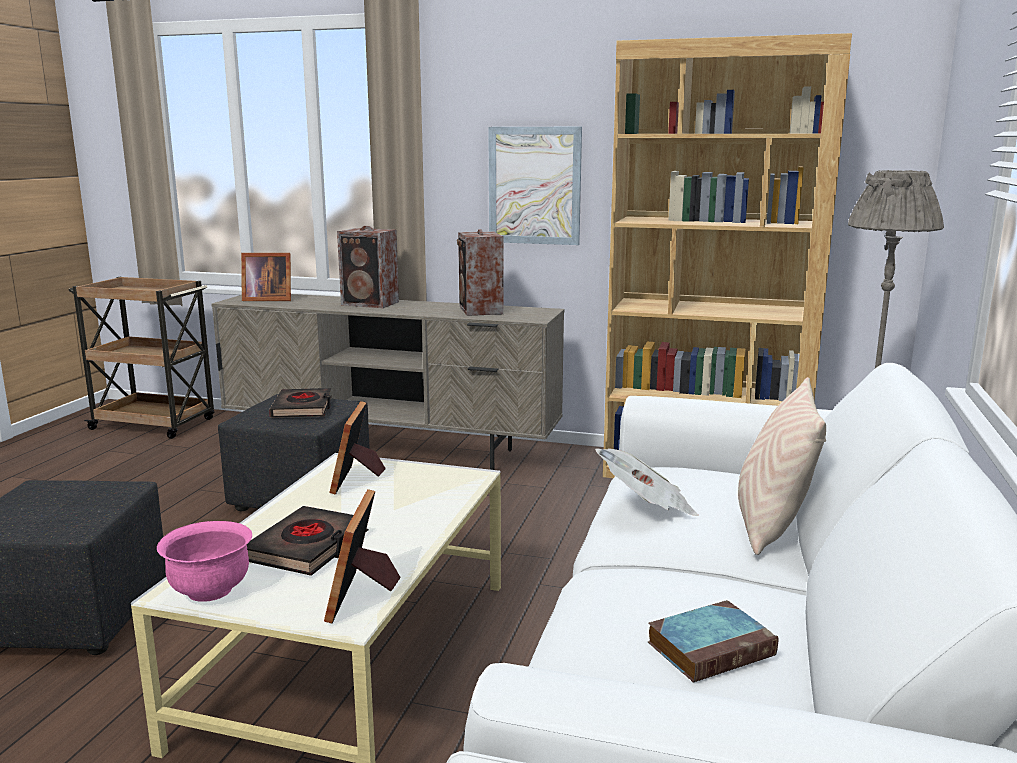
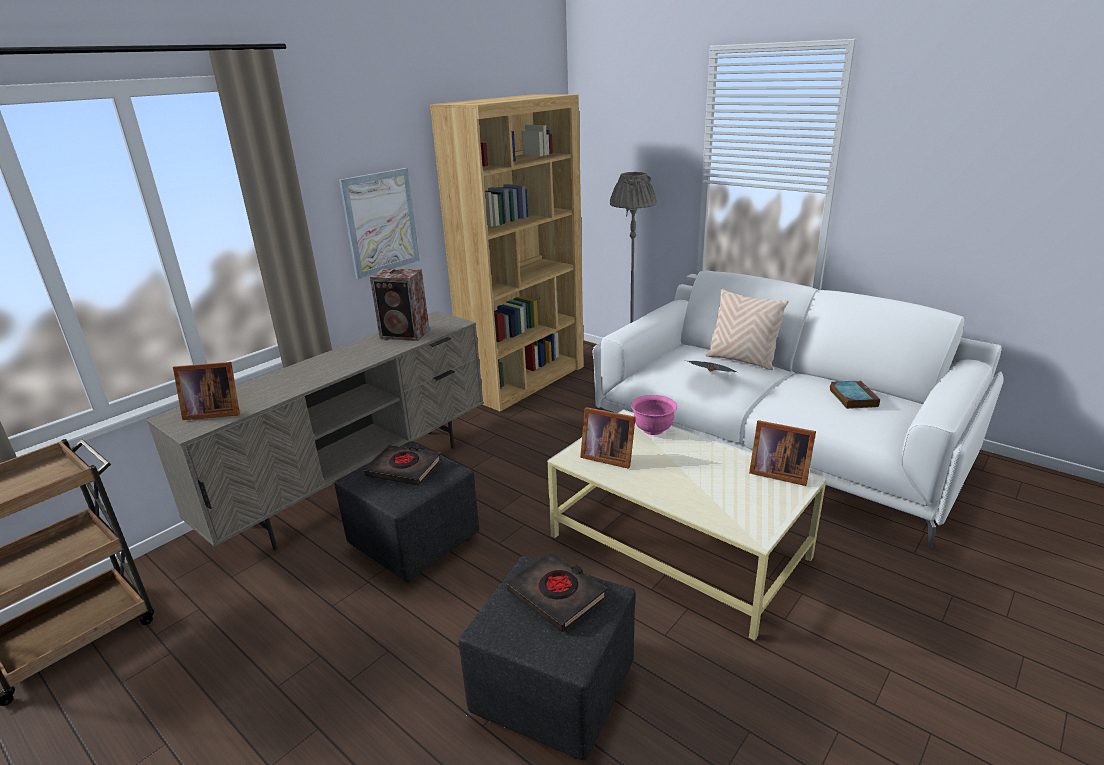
camera: 65 degrees left, 10 degrees up
pink bowl [157,521,252,602] -> pink bowl moved to [631,395,677,435]
picture frame [241,253,291,301] -> picture frame turned 60 degrees clockwise [173,362,240,420]
black book [247,506,368,576] -> black book moved to [507,552,607,632]
speaker [337,226,399,308] -> none

